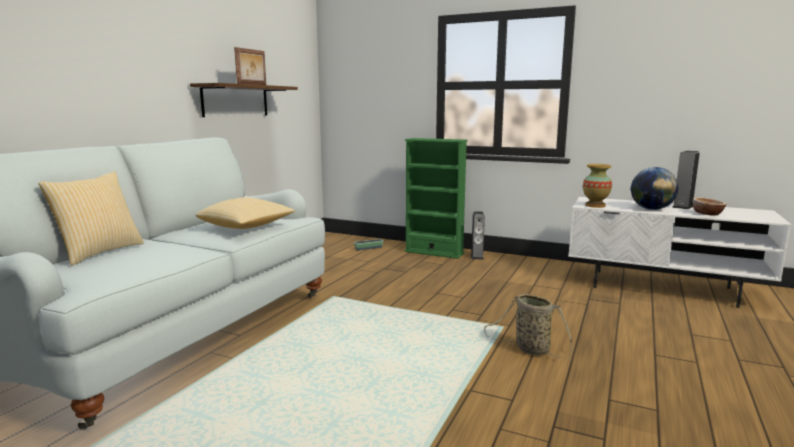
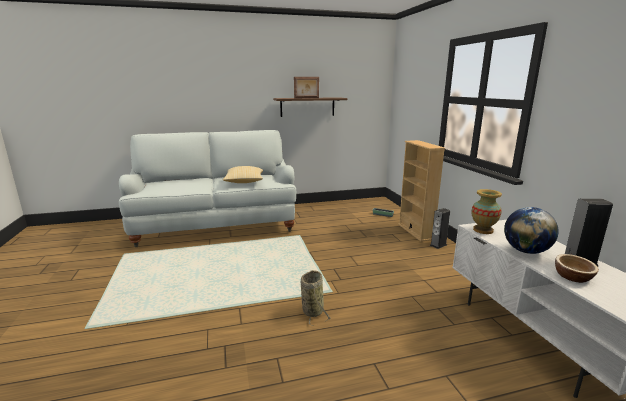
camera: 50 degrees right, 5 degrees up
pillow [38,171,144,266] -> none
green bookcase [404,138,468,259] -> beige bookcase [398,140,445,242]

